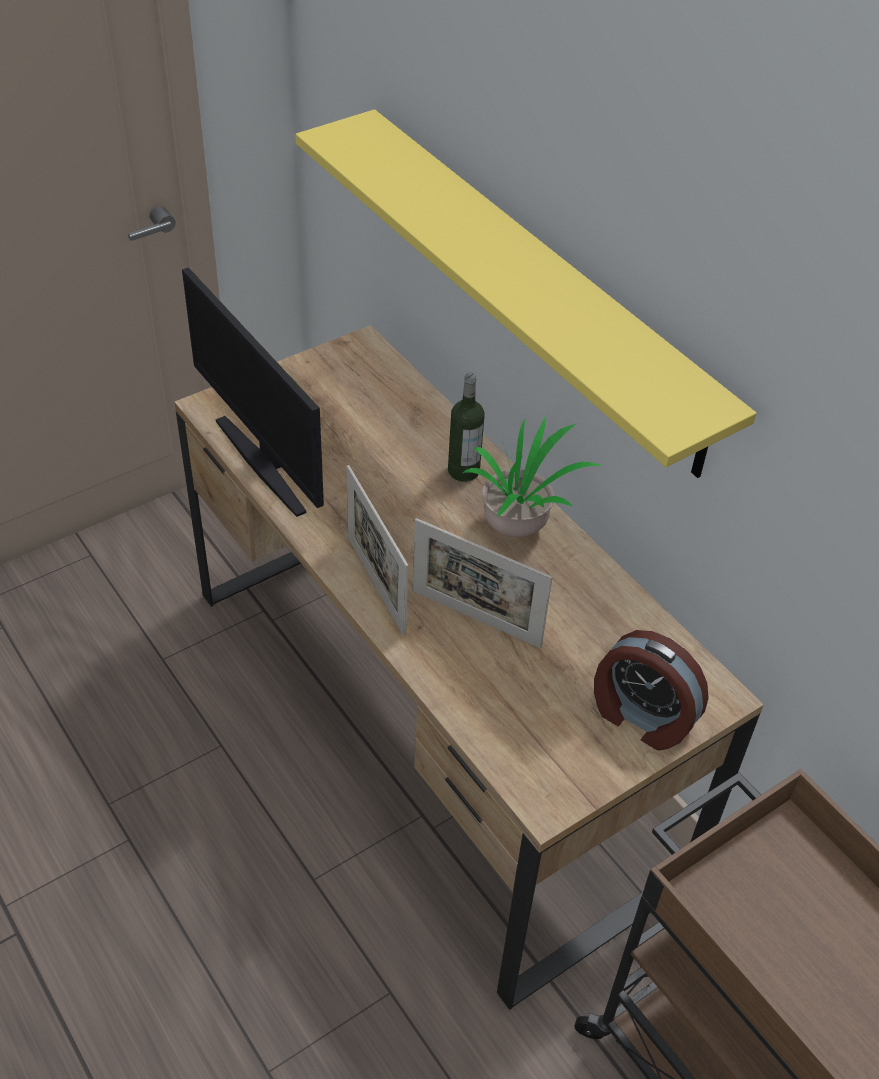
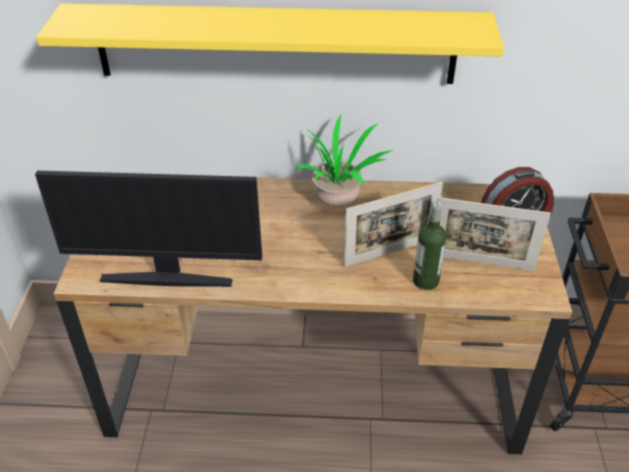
camera: 50 degrees left, 5 degrees down
picture frame [347,465,408,636] -> picture frame moved to [438,197,551,271]
bottle [448,373,485,482] -> bottle moved to [413,202,447,290]

